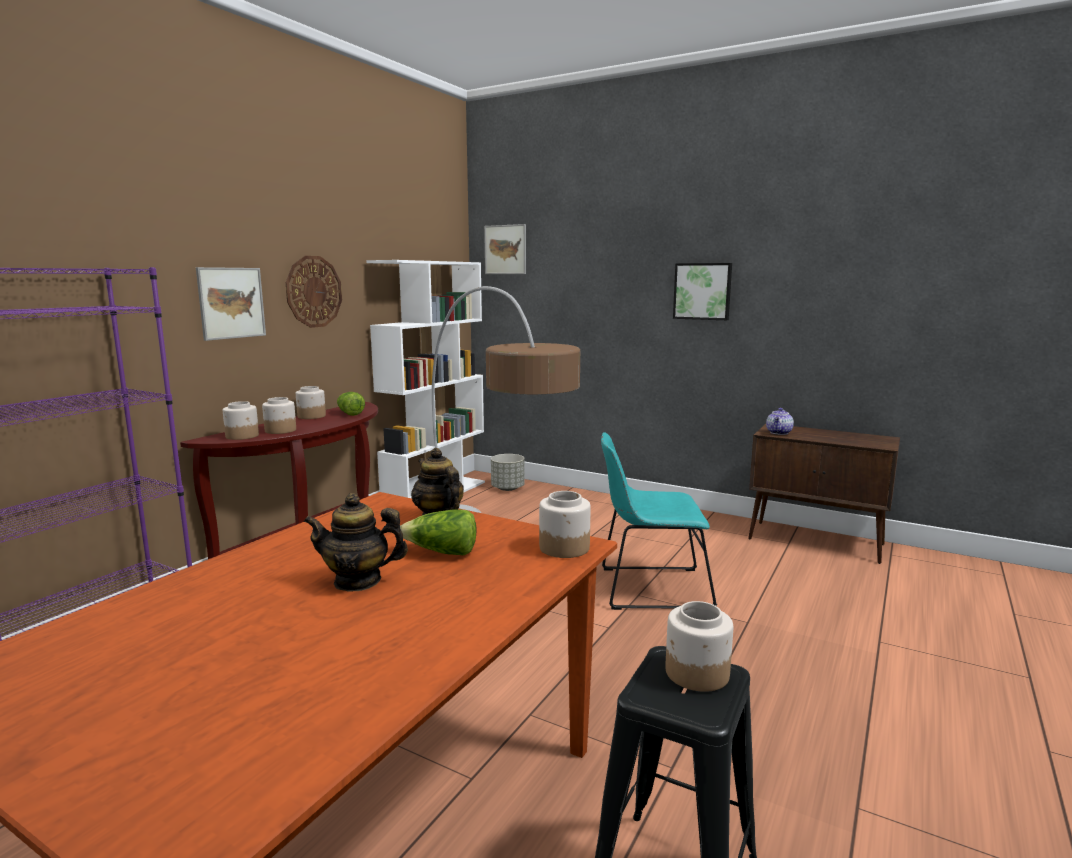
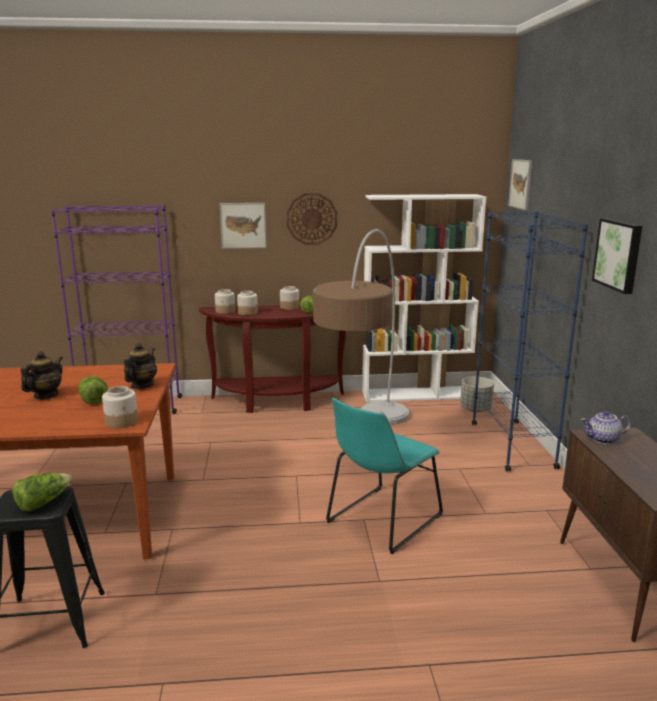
camera: 55 degrees right, 5 degrees up
teapot [304,493,408,592] -> teapot turned 60 degrees clockwise [21,351,63,399]
turquoise chair [601,432,717,610] -> turquoise chair turned 105 degrees counterclockwise [326,397,443,554]
jar [665,601,733,692] -> lettuce [12,473,72,511]
none -> blue bookcase [472,211,588,471]

